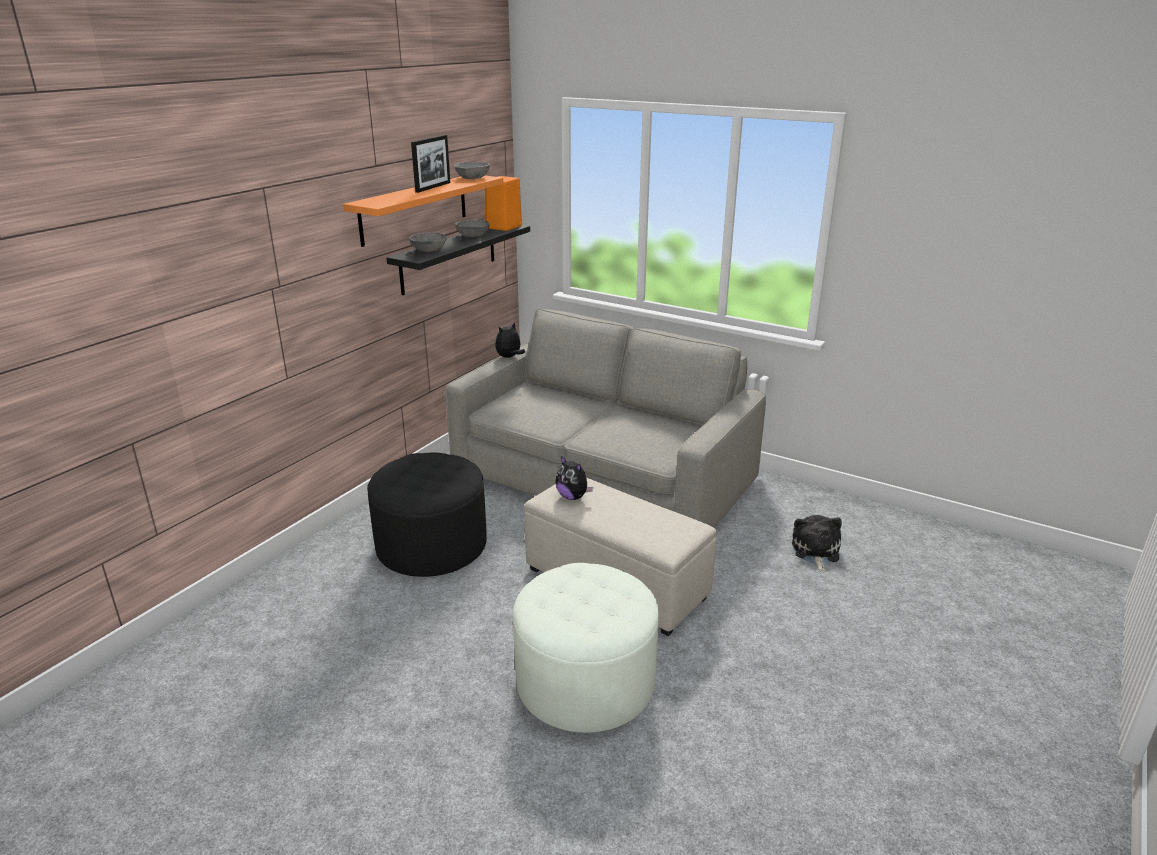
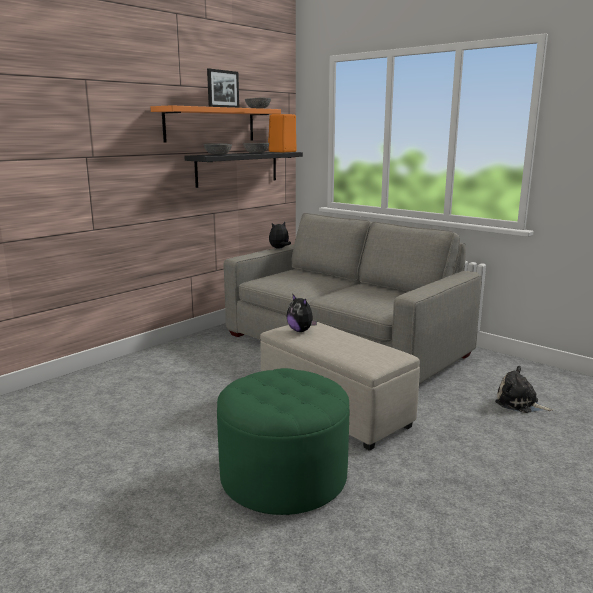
camera: 10 degrees right, 10 degrees down
black ottoman [367,453,487,577] -> none
white ottoman [513,563,659,733] -> green ottoman [217,368,349,515]
plush toy [792,515,842,572] -> plush toy turned 75 degrees counterclockwise [495,366,553,413]

